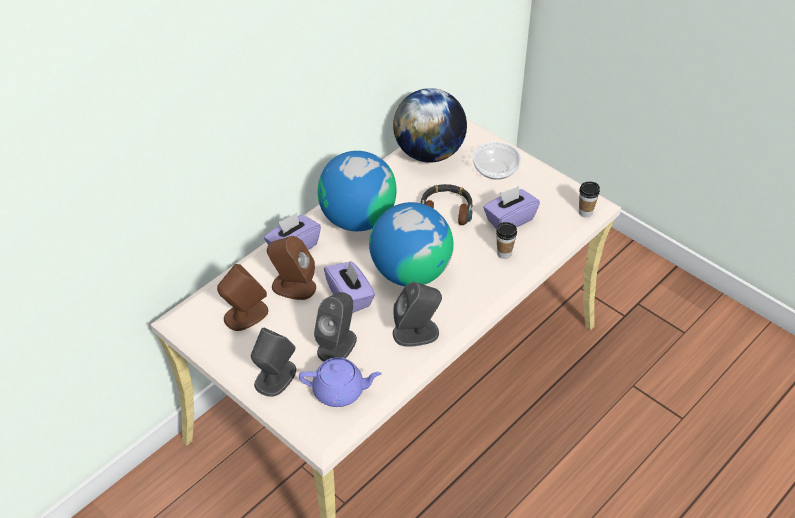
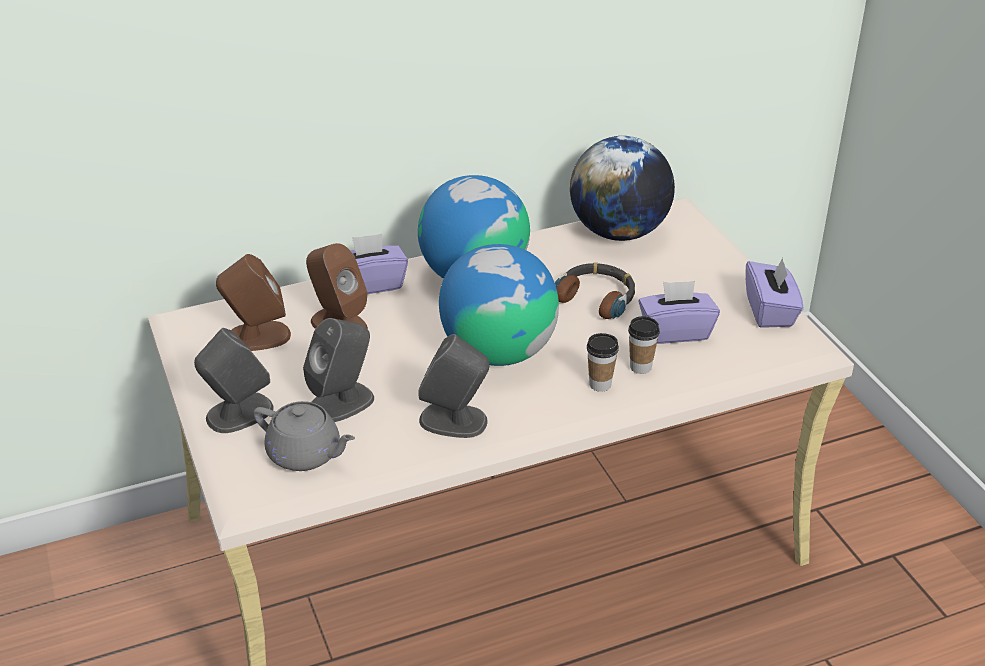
camera: 25 degrees right, 10 degrees down
purple teapot [299,357,382,407] -> grey teapot [253,401,355,471]
purple tissue box [324,261,375,313] -> purple tissue box moved to [746,258,803,328]
bowl [473,142,521,180] -> none
cup [579,182,600,218] -> cup moved to [587,333,619,392]

